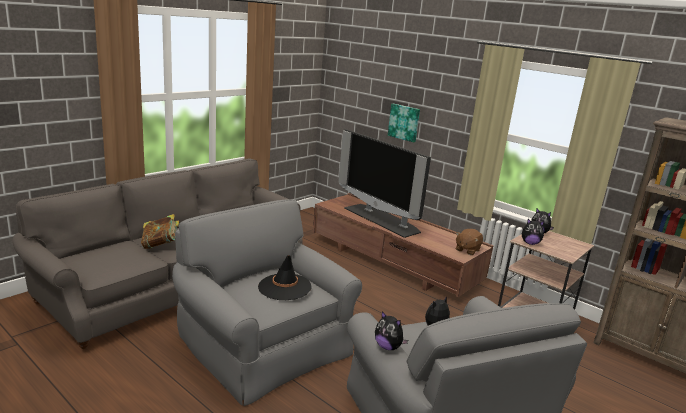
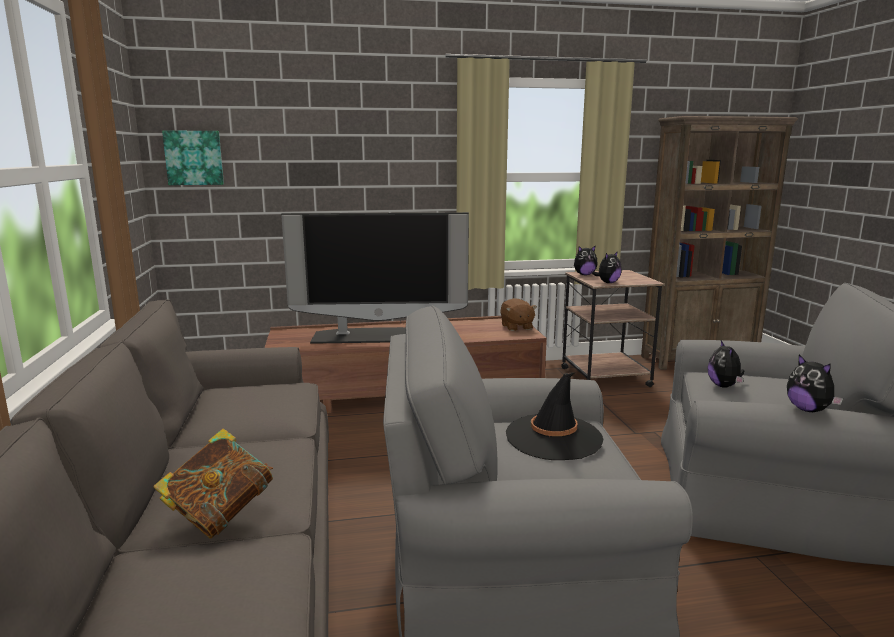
camera: 50 degrees left, 5 degrees down
plush toy [375,311,408,350] -> plush toy turned 75 degrees clockwise [787,354,843,412]
picture [388,104,420,142] -> picture moved to [162,130,224,185]

